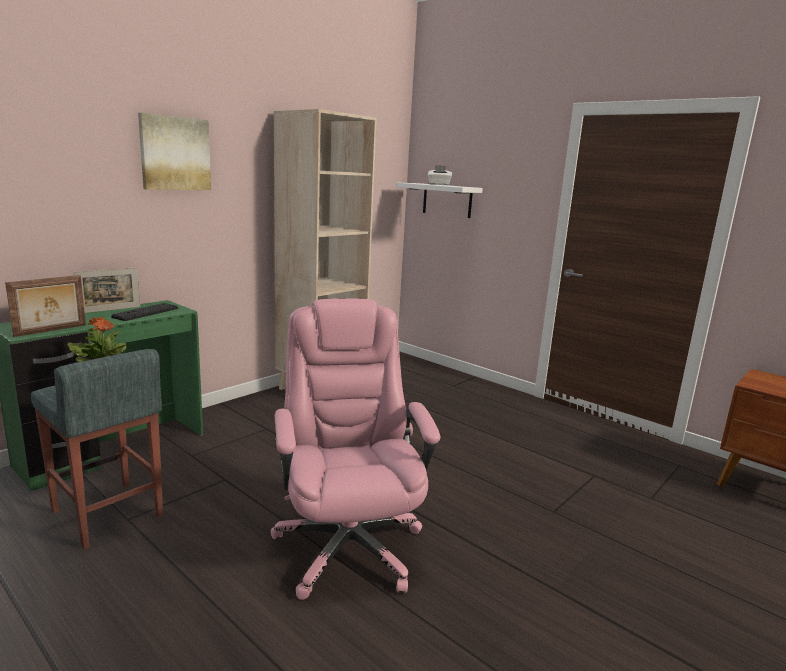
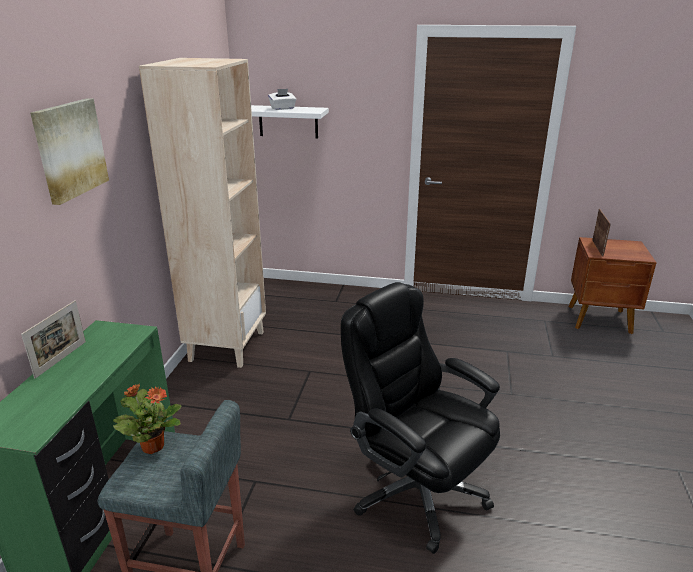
camera: 30 degrees left, 10 degrees up
picture frame [5,275,86,337] -> picture frame moved to [592,209,610,257]
keyboard [111,303,178,321] -> none
pink office chair [271,298,440,600] -> black office chair [341,282,500,554]

